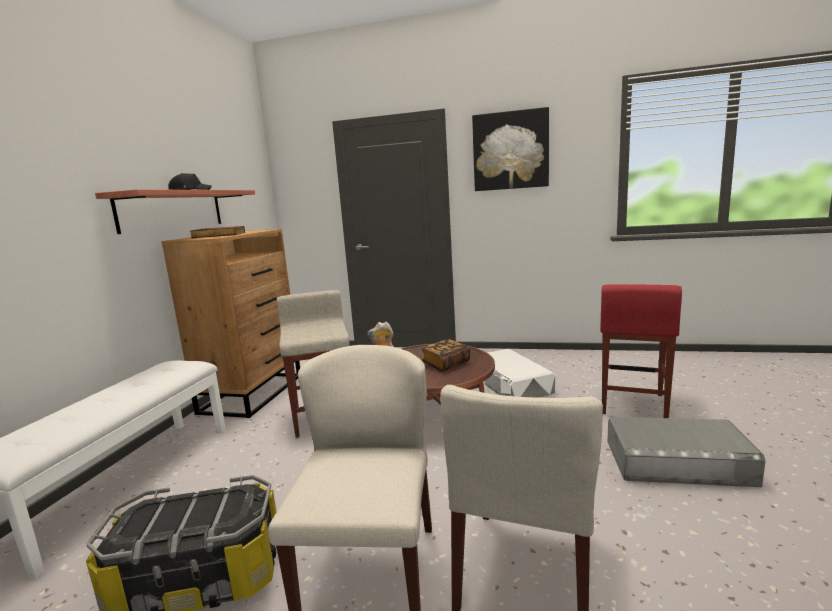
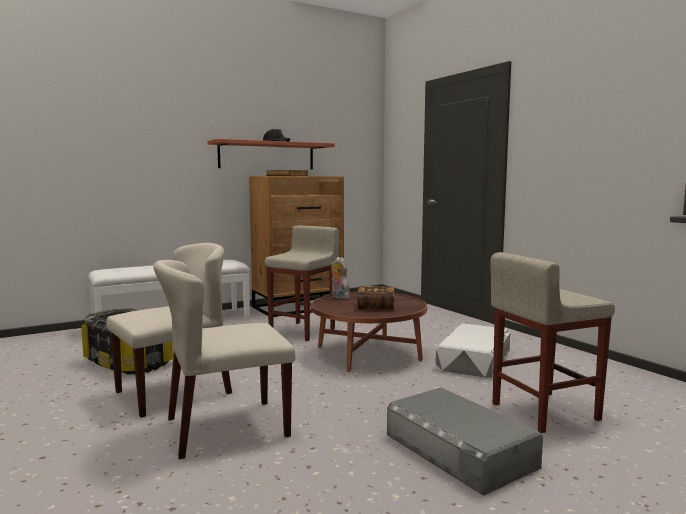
camera: 45 degrees right, 5 degrees down
picture [472,107,549,191] -> none
red stool [600,284,682,418] -> beige stool [490,252,615,433]

